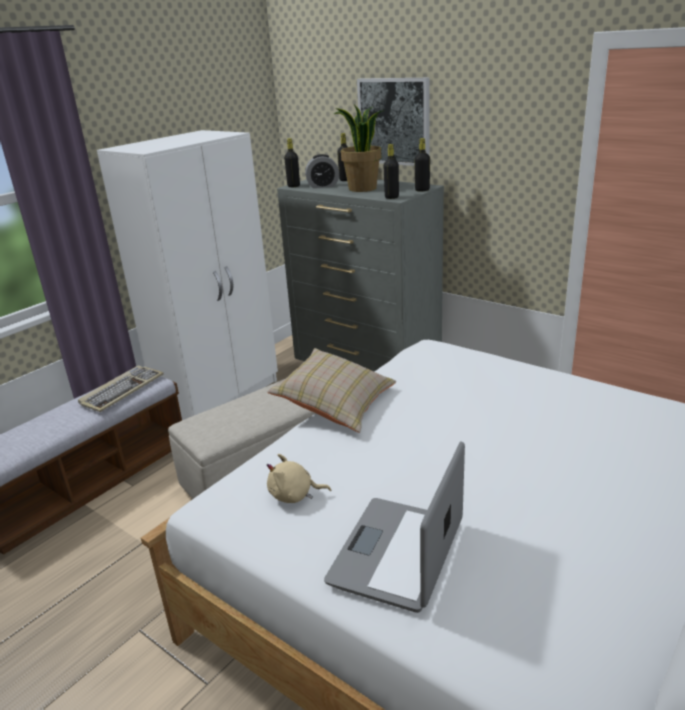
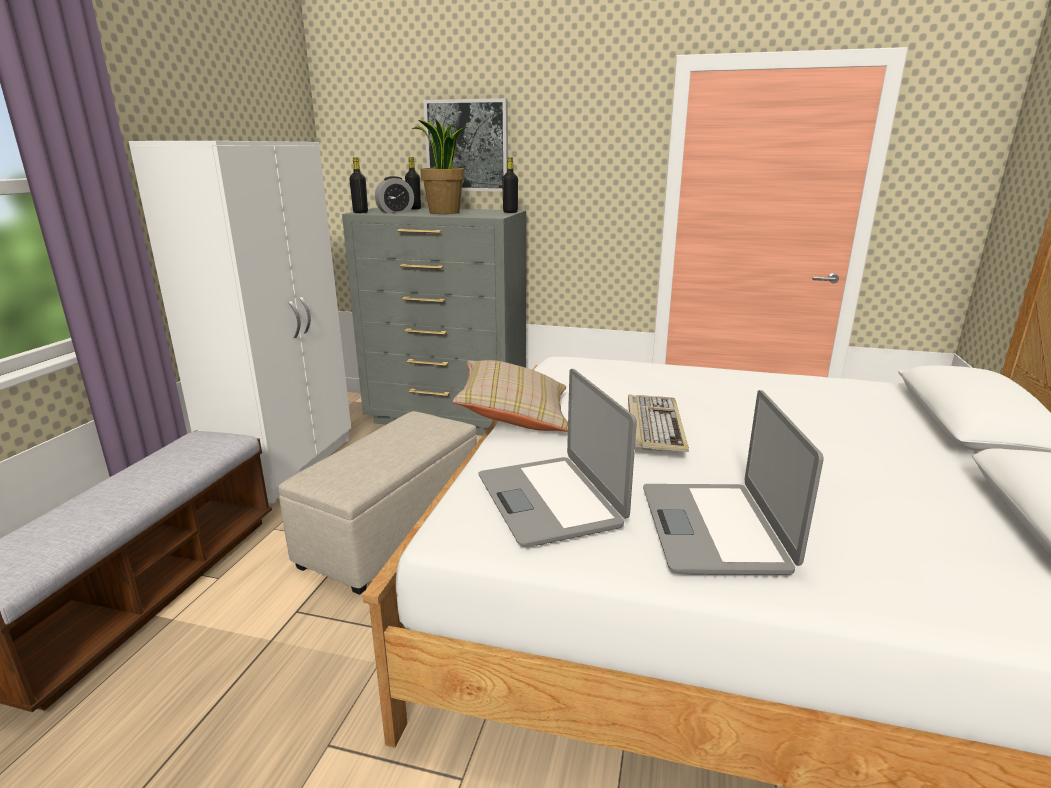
camera: 25 degrees left, 5 degrees down
keyboard [78,365,164,412] -> keyboard moved to [628,394,689,452]
beige plush toy [267,454,331,503] -> laptop [479,369,637,546]
black bottle [384,144,399,199] -> none

